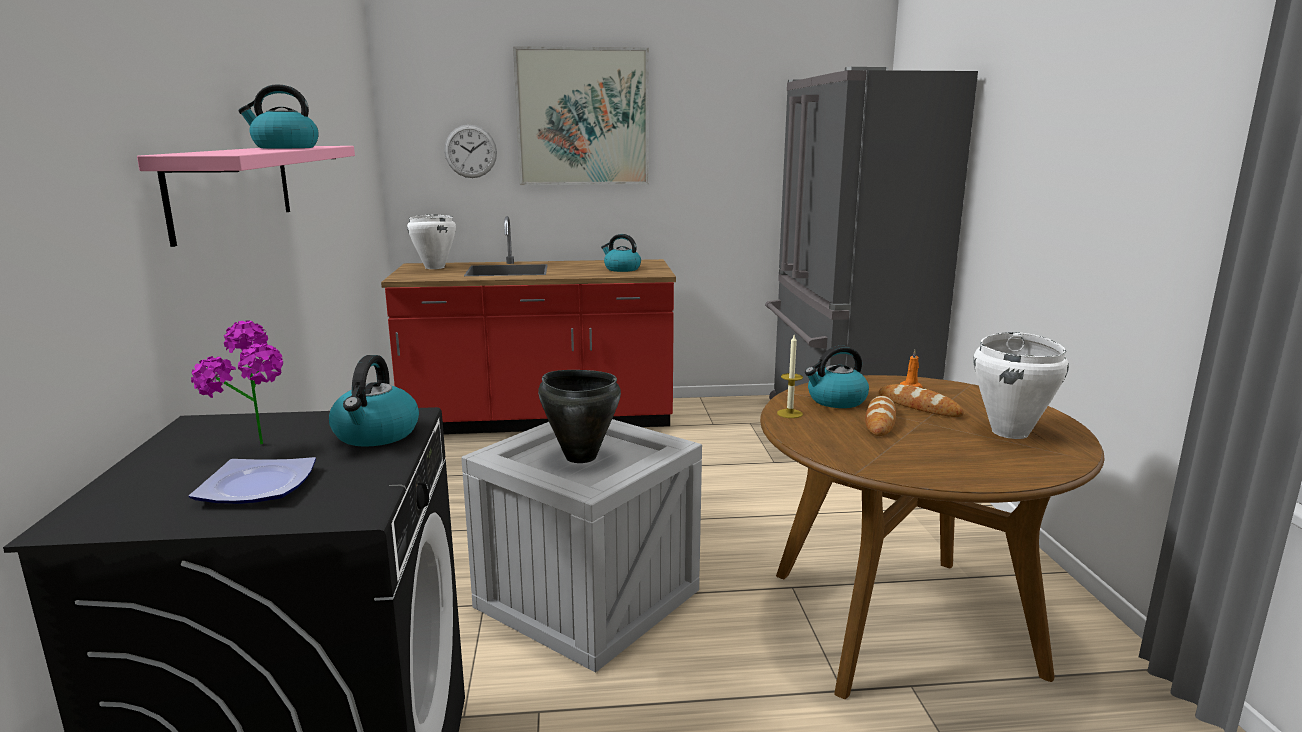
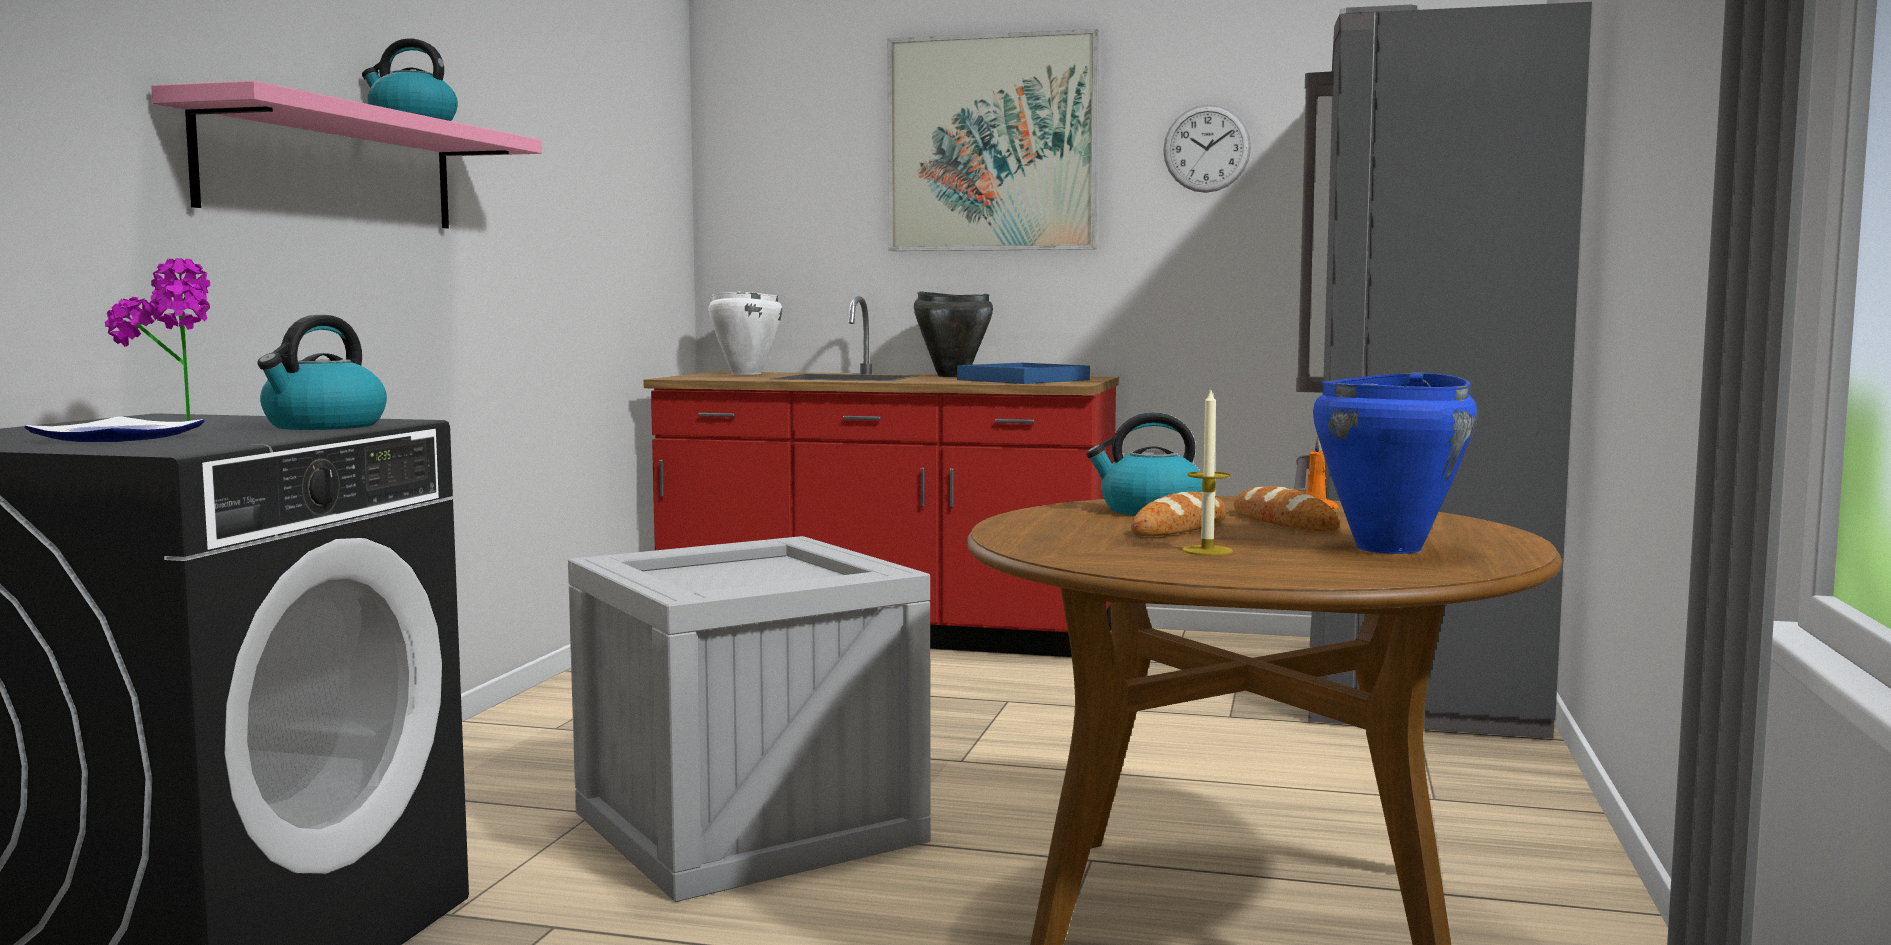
camera: 20 degrees right, 10 degrees down
wall clock [444,125,497,178] -> wall clock moved to [1163,104,1251,193]
black cooking pot [538,370,621,463] -> black cooking pot moved to [914,291,993,377]
kettle [601,234,641,272] -> blue tray [957,363,1090,384]
candle [777,335,803,418] -> candle moved to [1182,389,1233,555]
white cooking pot [973,332,1069,439] -> blue cooking pot [1313,372,1477,554]

